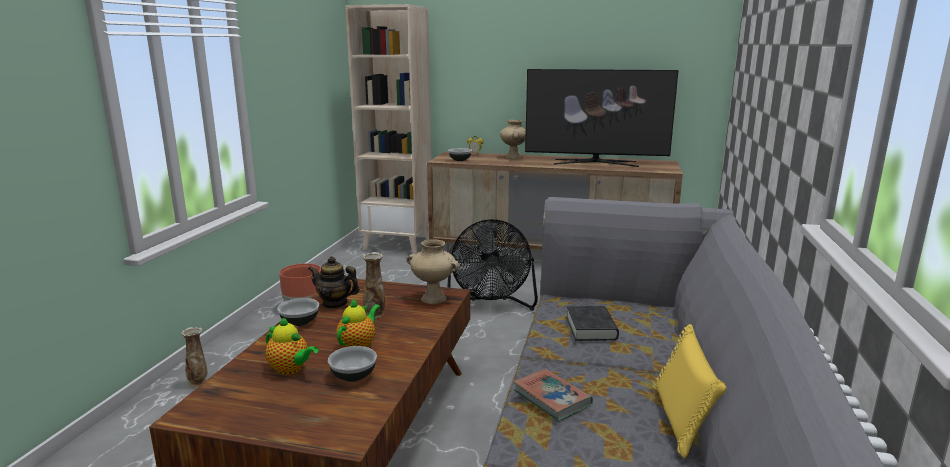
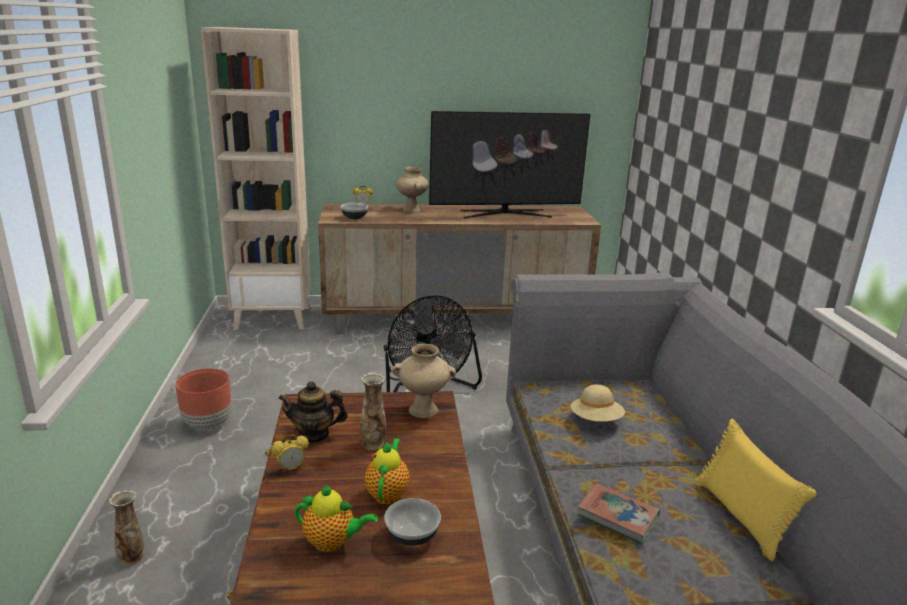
camera: 20 degrees left, 5 degrees up
bowl [277,298,319,326] -> alarm clock [271,435,309,473]
black book [566,306,619,341] -> beige hat [570,384,625,422]

